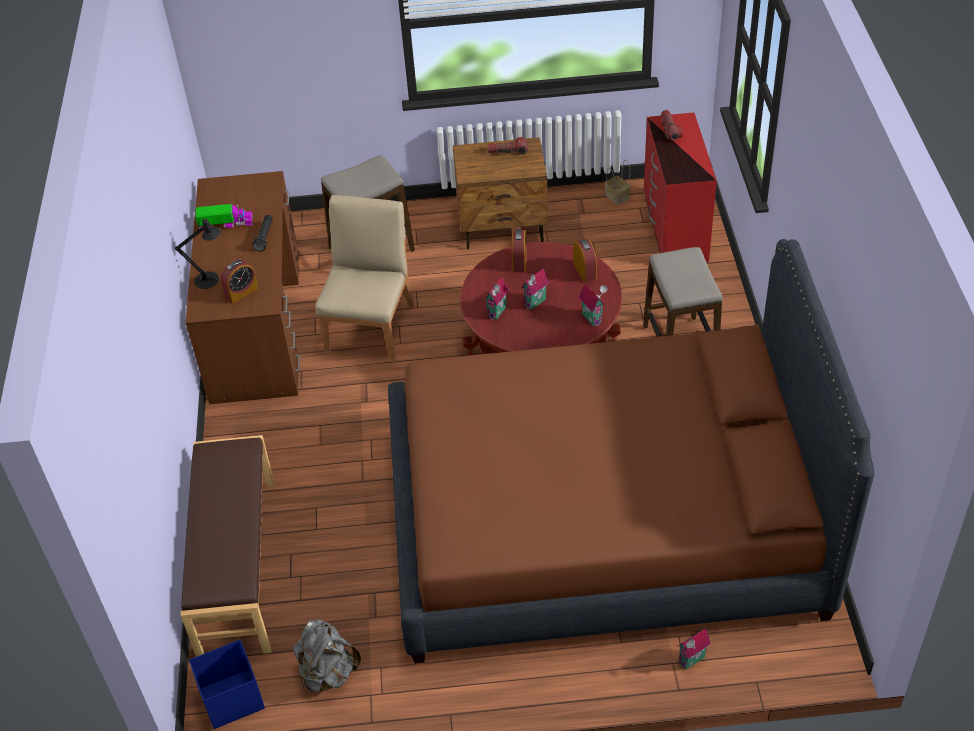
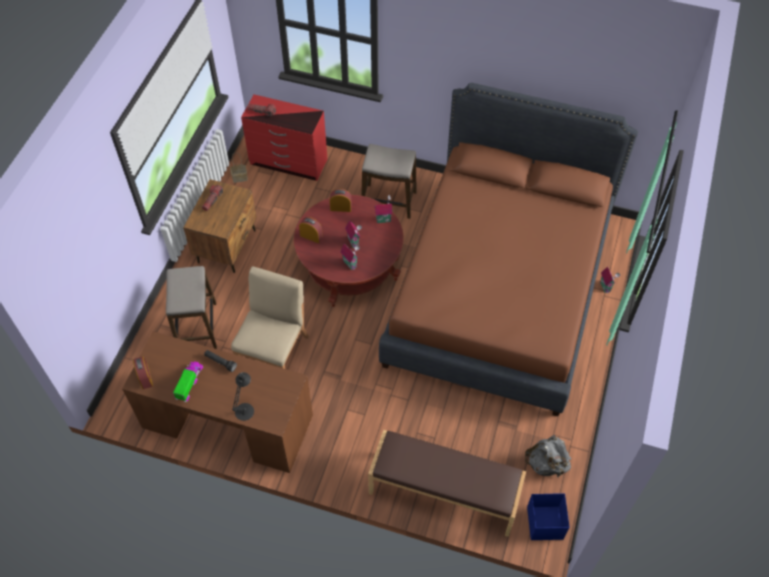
camera: 70 degrees left, 10 degrees up
alarm clock [220,259,258,304] -> alarm clock moved to [133,356,153,389]
beige chair [315,195,414,362] -> beige chair turned 75 degrees clockwise [231,266,309,369]

